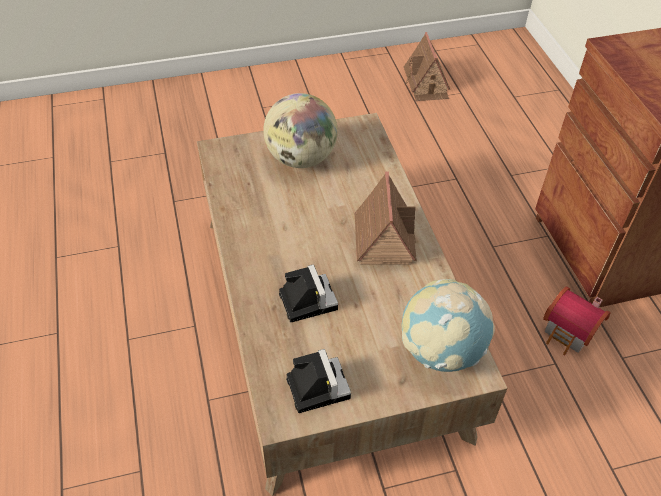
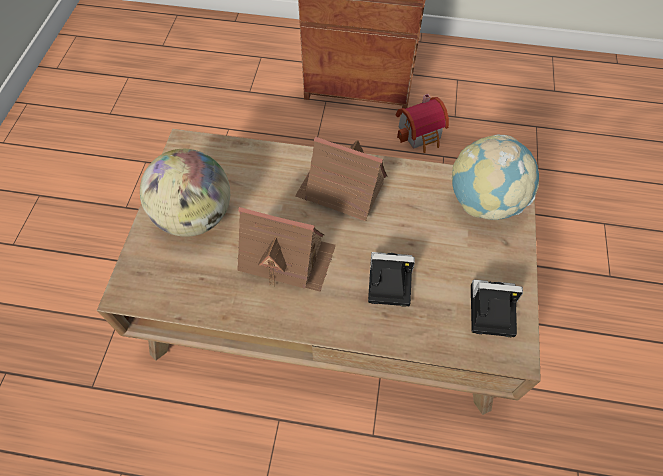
camera: 65 degrees left, 10 degrees up
toy house [404,32,450,101] -> toy house moved to [237,207,336,292]

